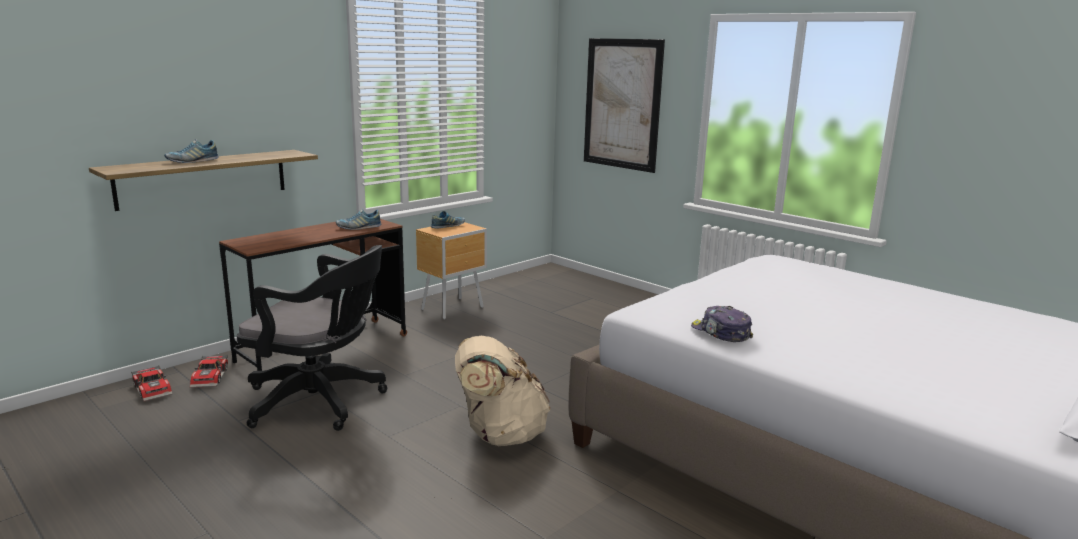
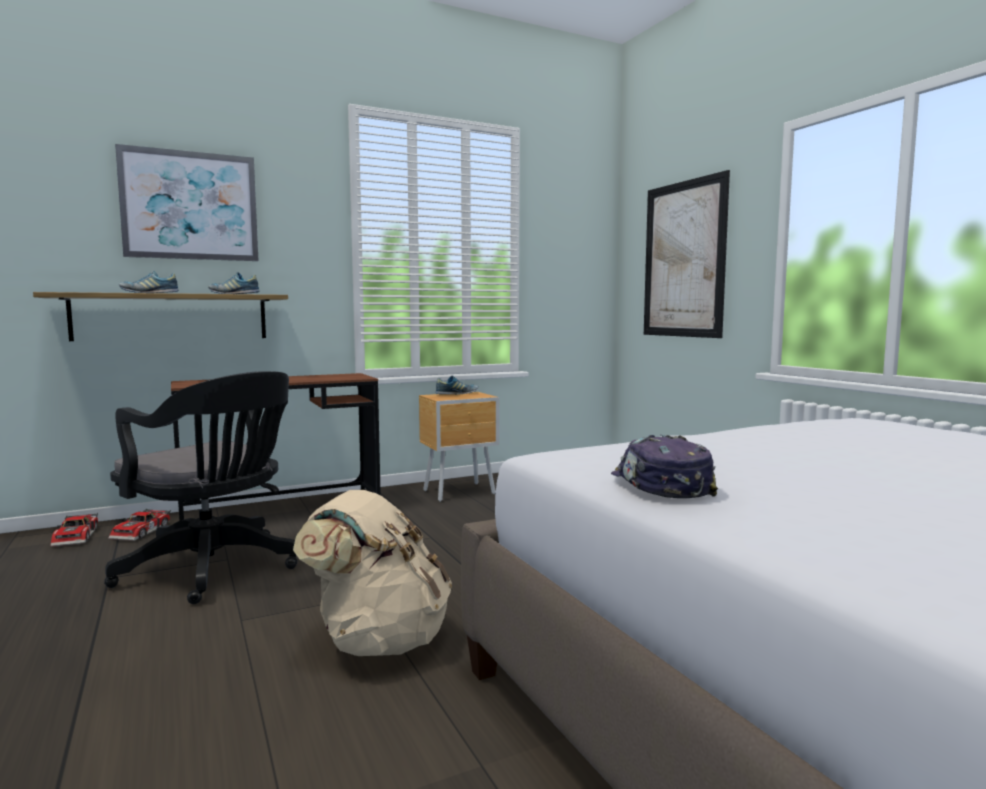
camera: 20 degrees right, 10 degrees down
shoe [336,209,381,230] -> shoe moved to [208,272,260,294]
none -> picture [115,144,258,261]

